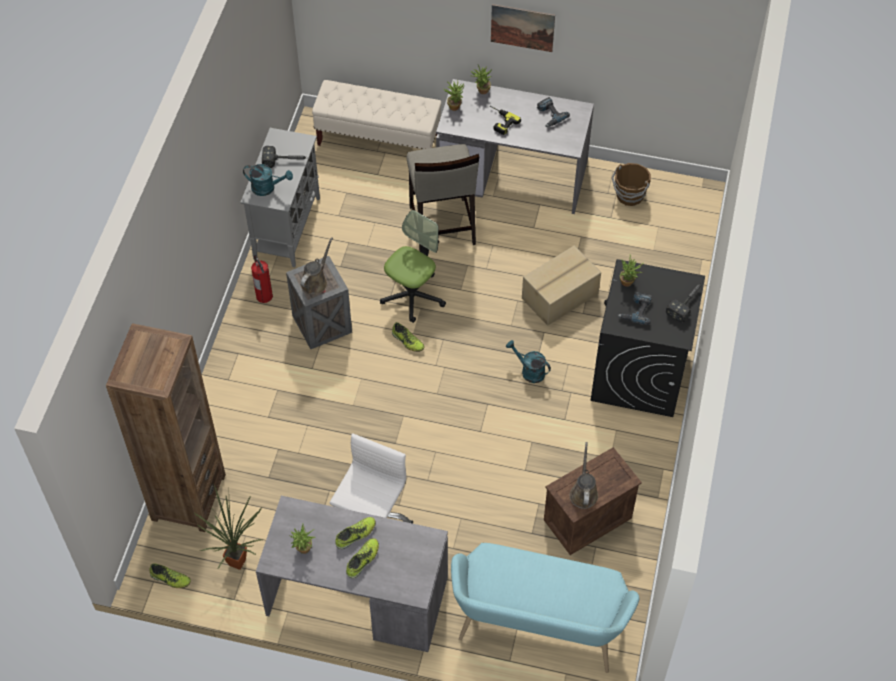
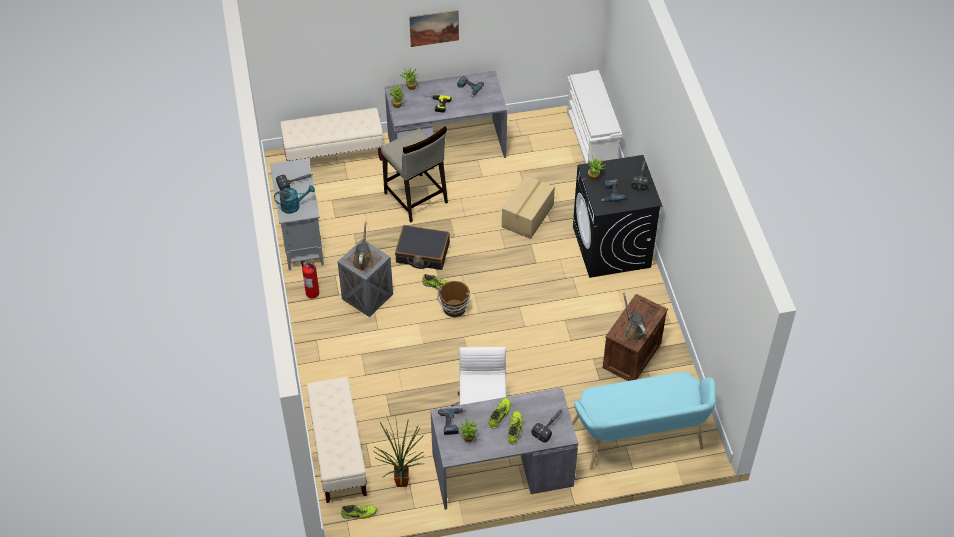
camera: 25 degrees left, 5 degrees down
brown bookcase [106,323,226,532] -> beige bench [306,377,367,503]
office chair [380,210,446,323] -> black suitcase [395,225,450,270]
turquoise watering can [506,340,551,383] -> none
brown bucket [612,163,651,206] -> brown bucket moved to [437,281,470,317]
none -> power drill [438,408,466,435]
none -> hammer [531,409,563,443]
none -> white shoe rack [567,70,622,163]

